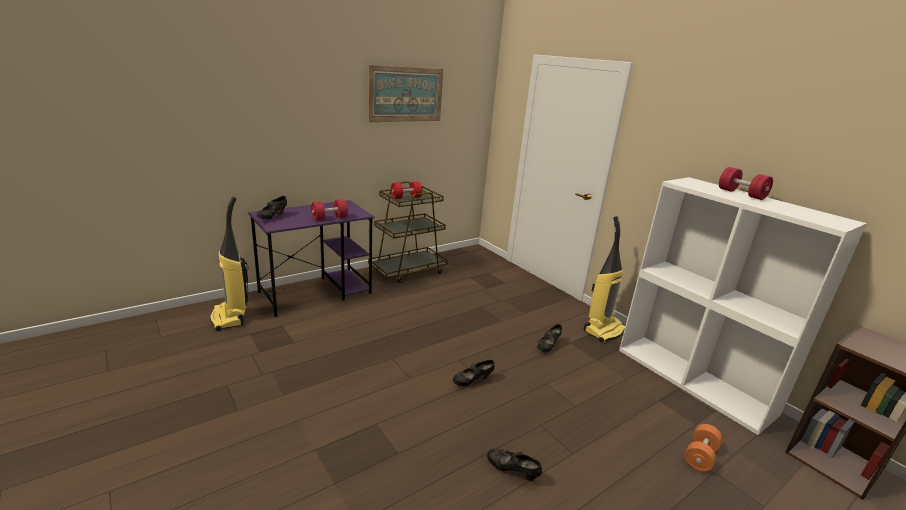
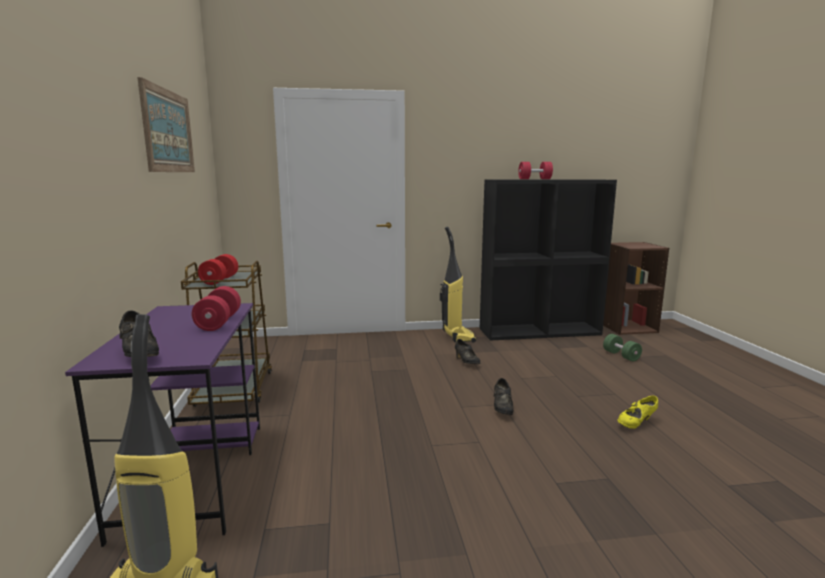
camera: 60 degrees left, 10 degrees down
black shoe [487,449,542,481] -> yellow shoe [617,396,658,429]
white bookcase [619,177,867,435] -> black bookcase [480,179,617,341]
orange dumbbell [685,424,722,472] -> green dumbbell [603,334,642,361]

